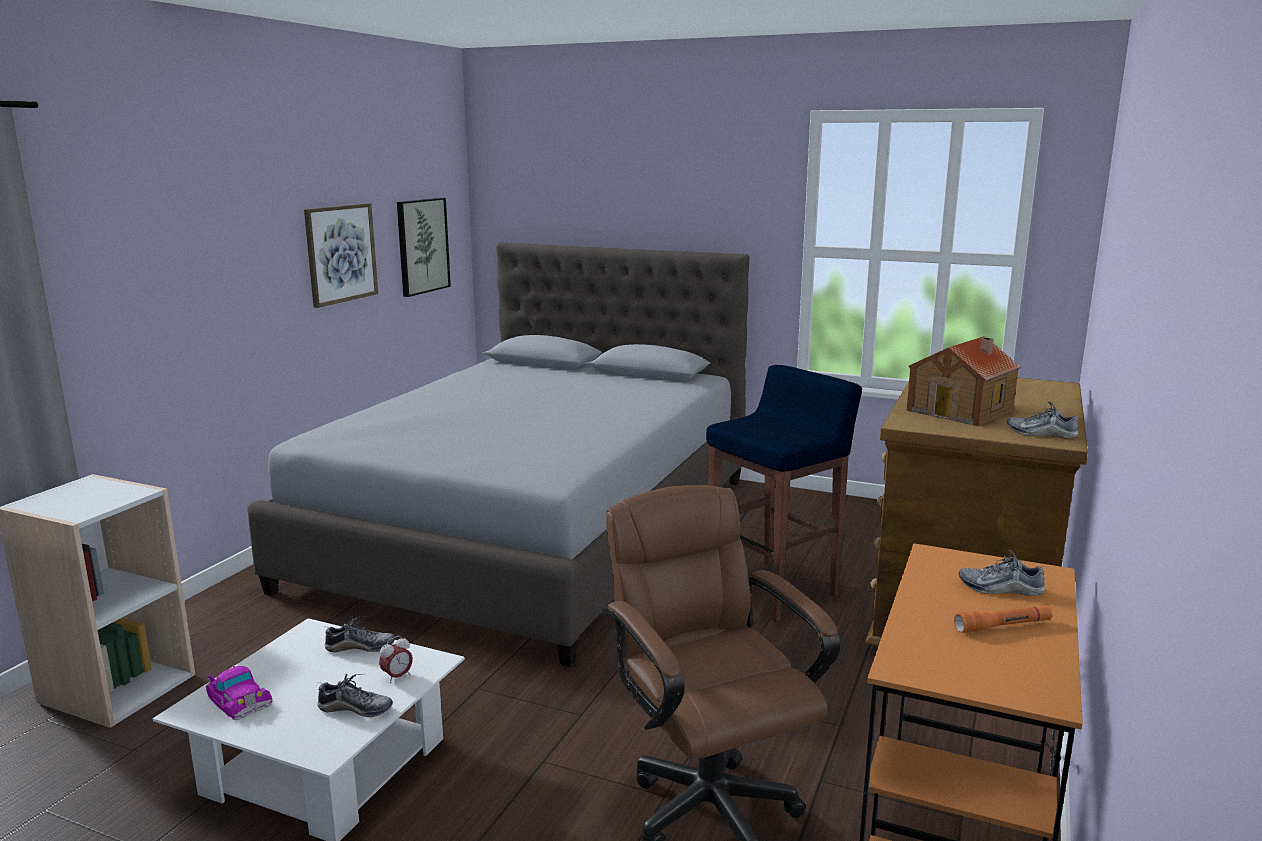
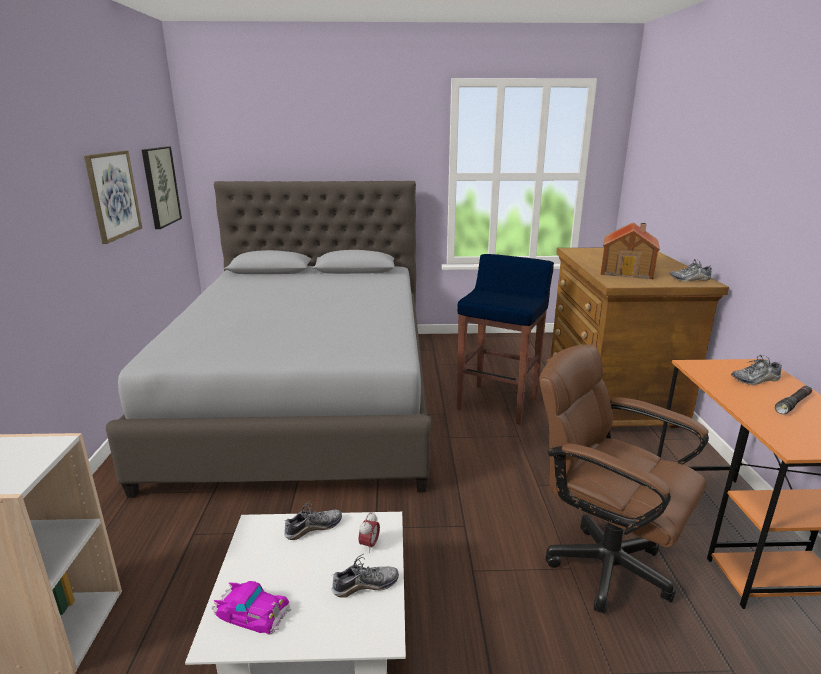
camera: 25 degrees left, 5 degrees up
orange flashlight [954,605,1053,633] -> black flashlight [775,386,812,414]

